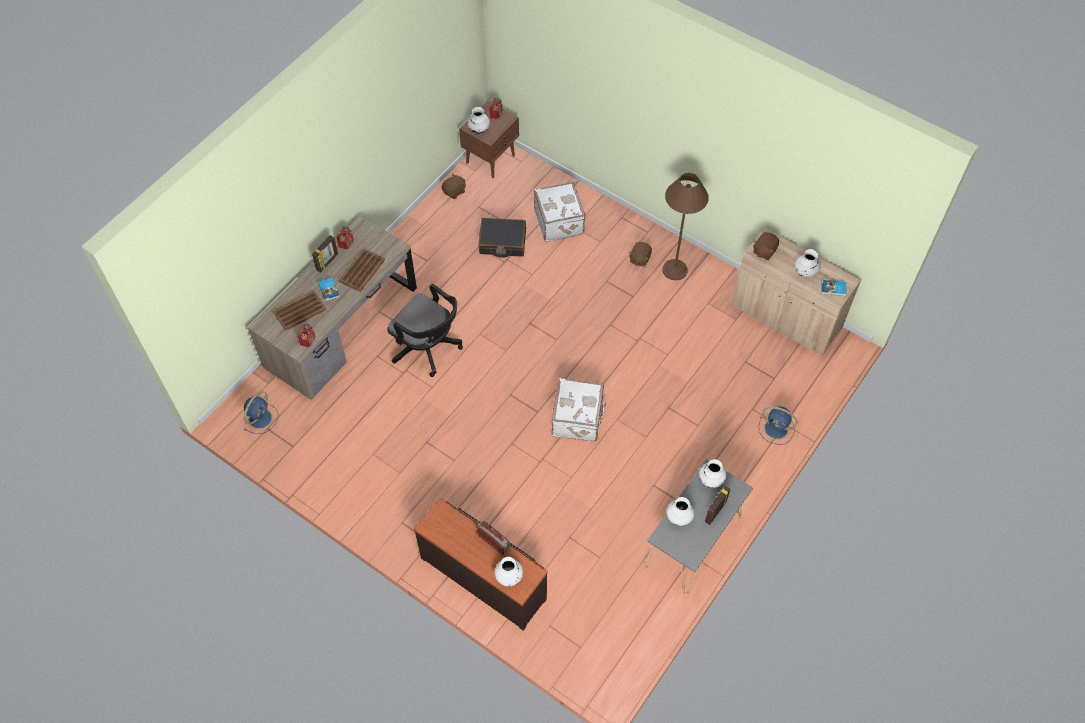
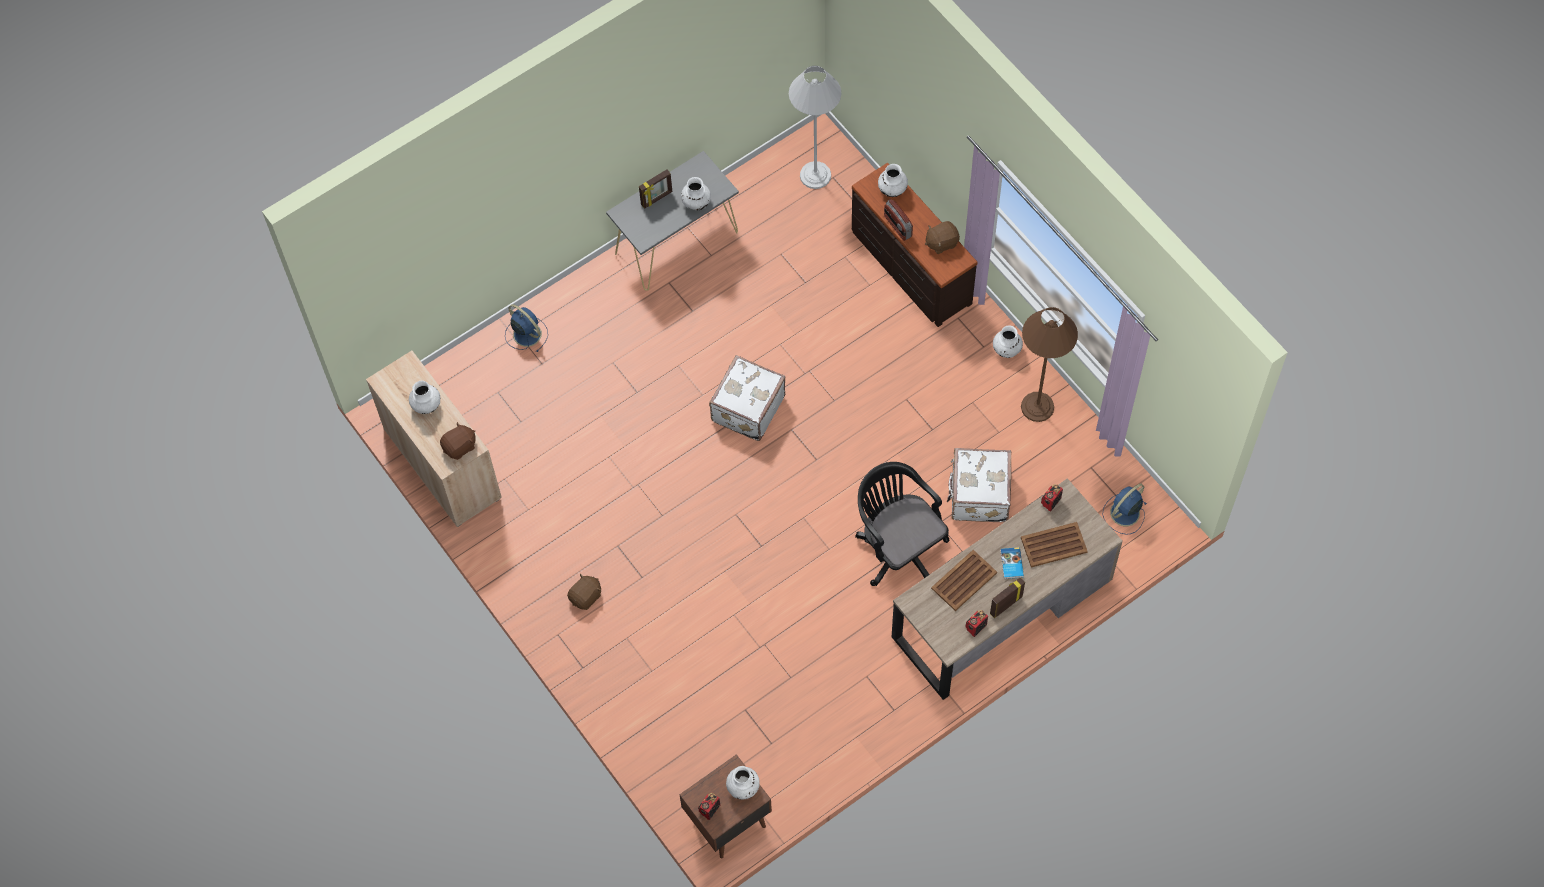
camera: 160 degrees left, 5 degrees up
brown plush toy [441,173,466,199] -> brown plush toy moved to [925,221,960,254]
black suitcase [478,218,526,258] -> none
white suitcase [534,182,586,242] -> white suitcase moved to [947,448,1011,522]
brown floor lamp [662,173,709,280] -> brown floor lamp moved to [1021,307,1078,422]
white vase [699,459,726,488] -> white vase moved to [993,325,1023,358]
book [821,280,846,296] -> none
none -> white floor lamp [789,66,841,189]

